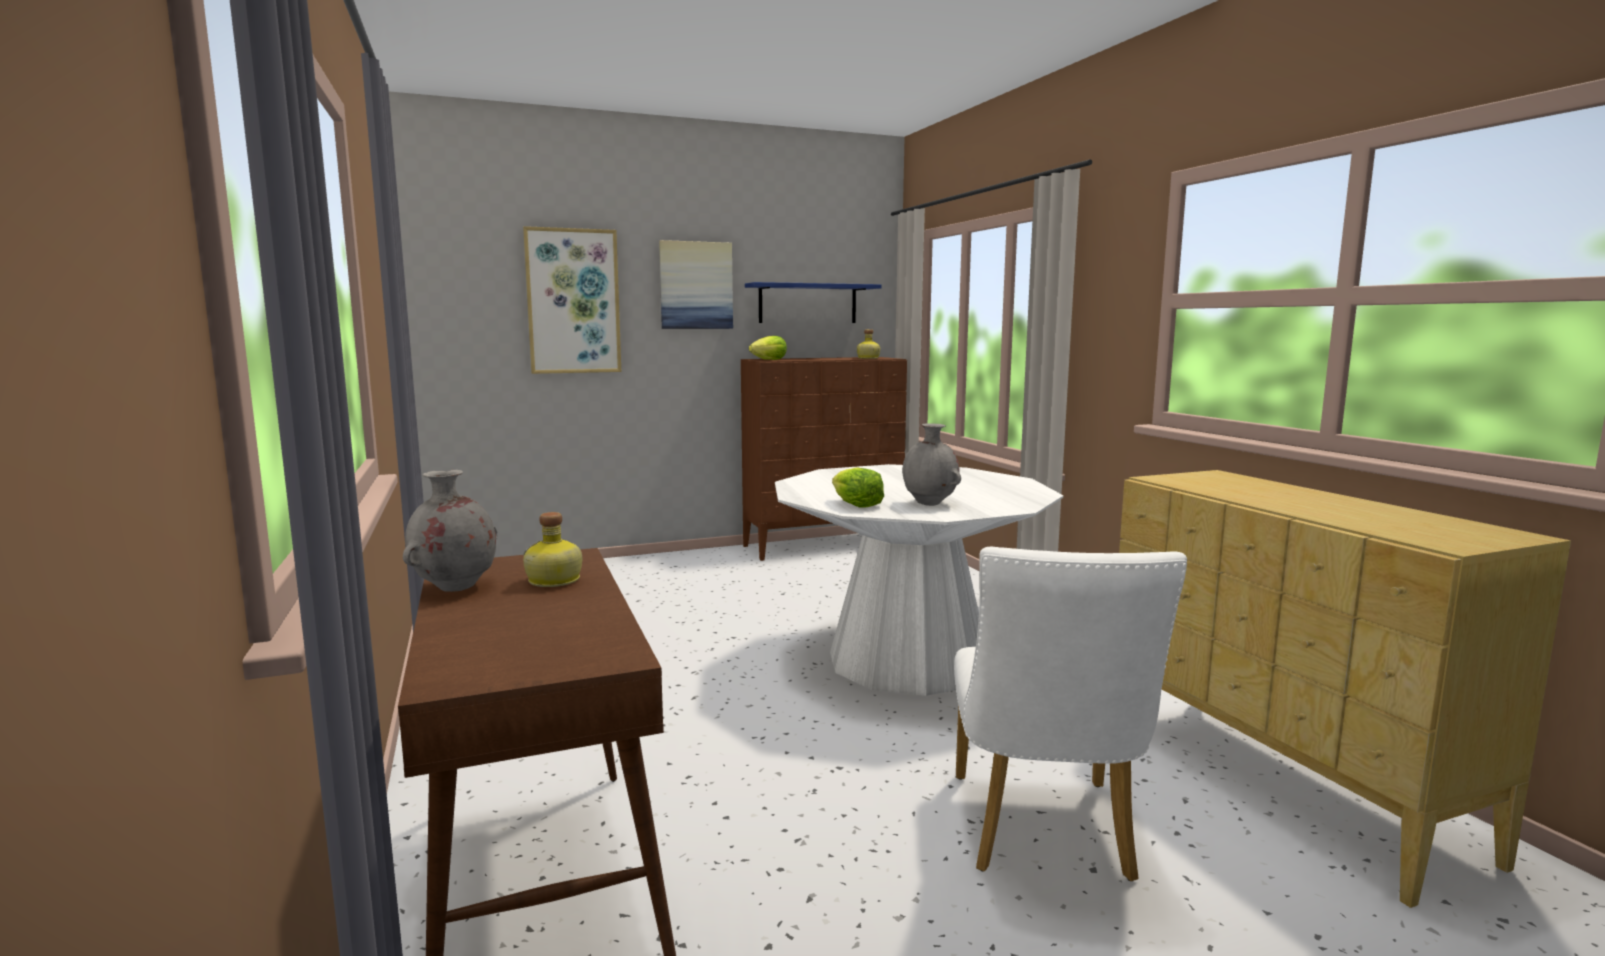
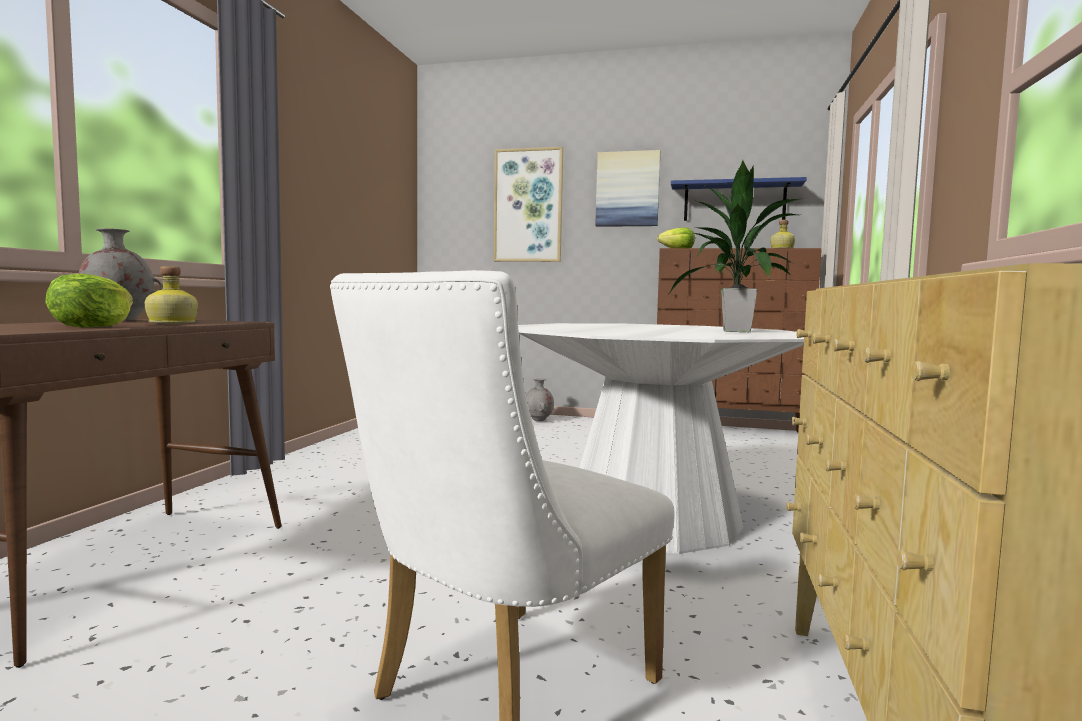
camera: 35 degrees right, 5 degrees down
lettuce [832,468,884,507] -> lettuce moved to [45,274,133,327]
grey vase [902,423,961,506] -> grey vase moved to [526,378,554,421]
none -> potted plant [667,160,804,332]

